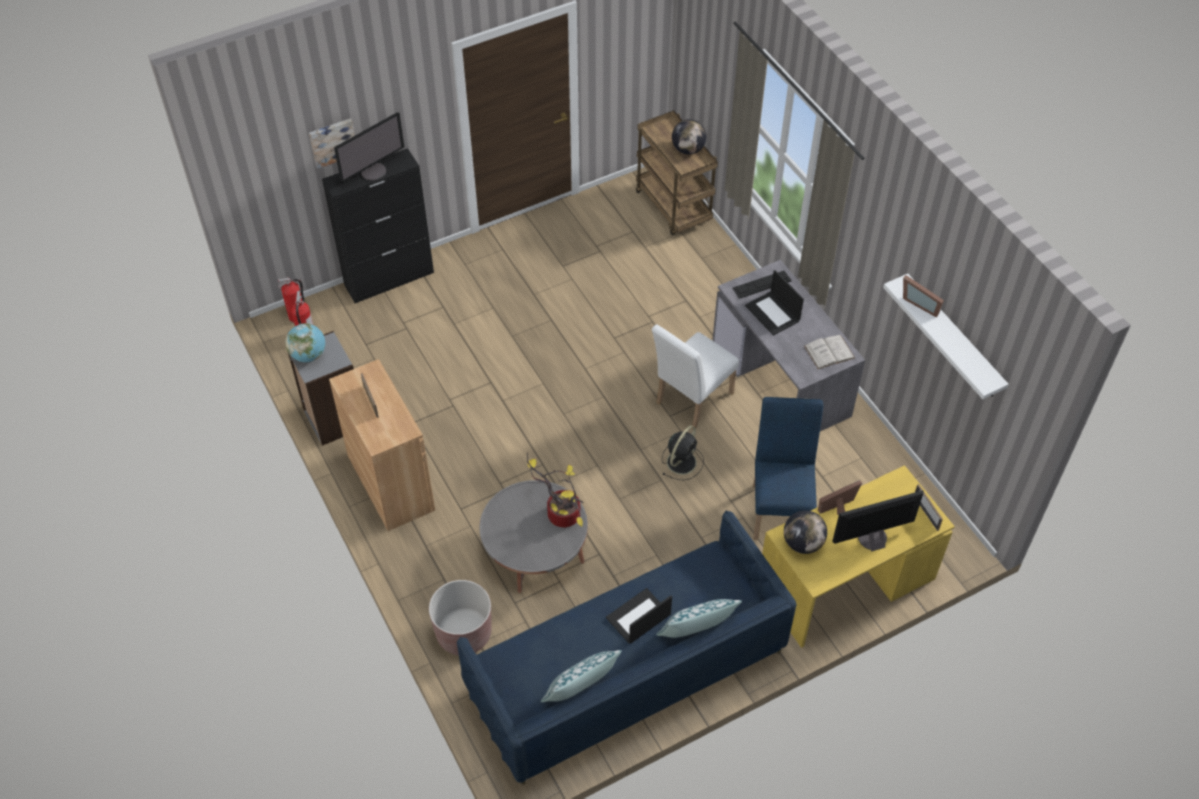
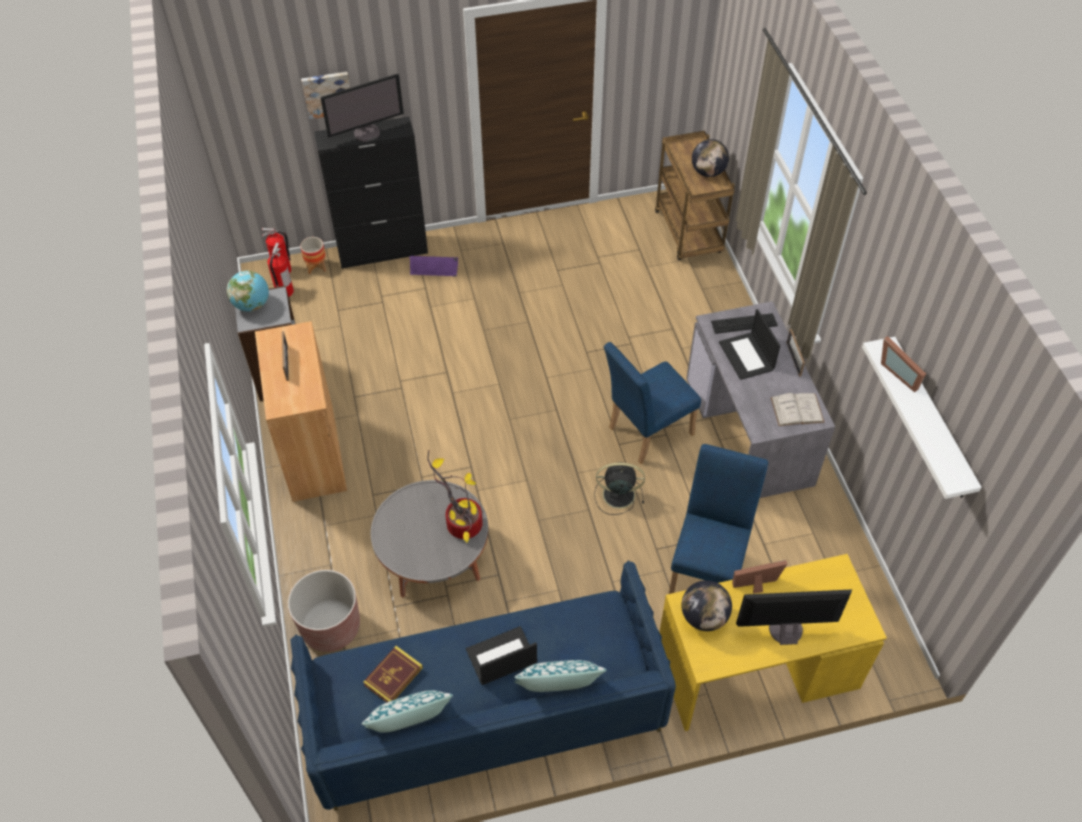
camera: 15 degrees right, 0 degrees up
white chair [652,325,739,428] -> blue chair [603,342,701,464]
black fan [662,425,704,481] -> black fan turned 135 degrees counterclockwise [594,462,645,515]
picture frame [915,484,943,531] -> picture frame moved to [787,329,805,377]
none -> planter [300,237,326,274]
none -> book [363,646,423,703]
none -> purple speaker [409,256,458,276]

